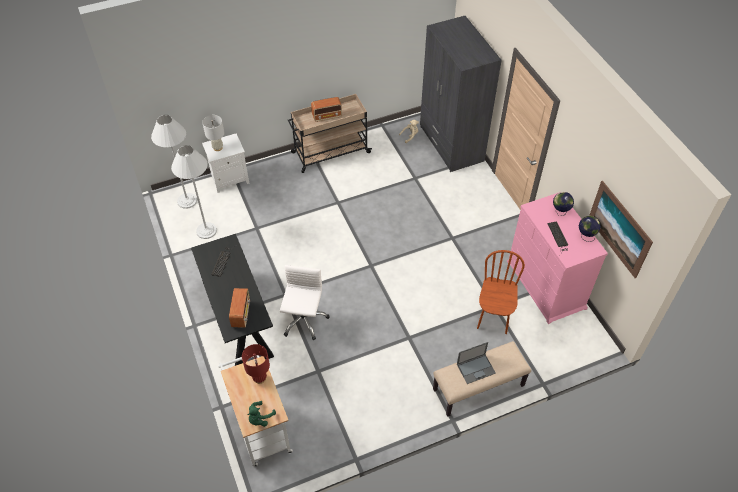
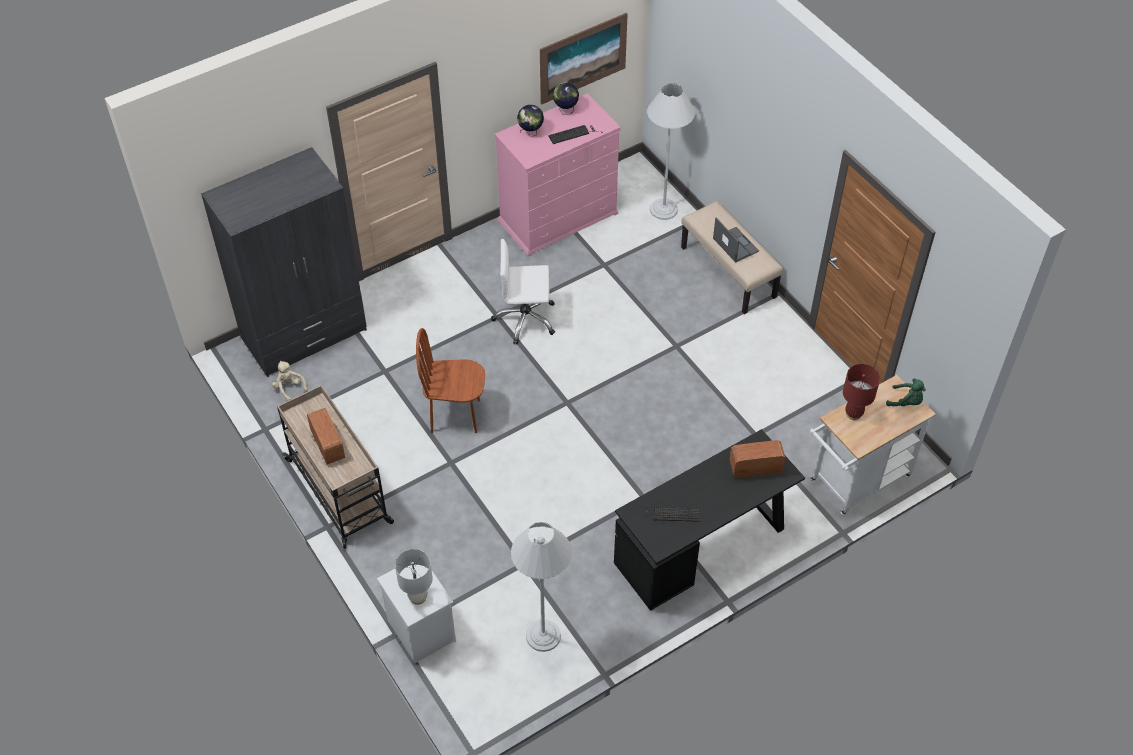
camera: 100 degrees left, 0 degrees up
white floor lamp [151,115,197,209] -> white floor lamp moved to [647,83,695,220]
white office chair [280,265,330,340] -> white office chair moved to [491,239,555,344]
brown chair [477,250,525,334] -> brown chair moved to [416,328,485,433]

